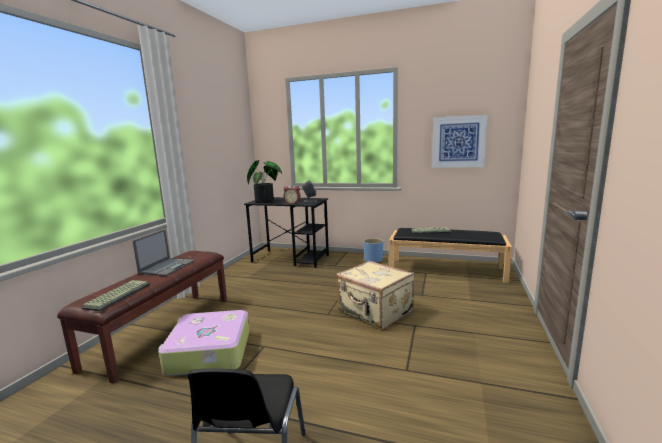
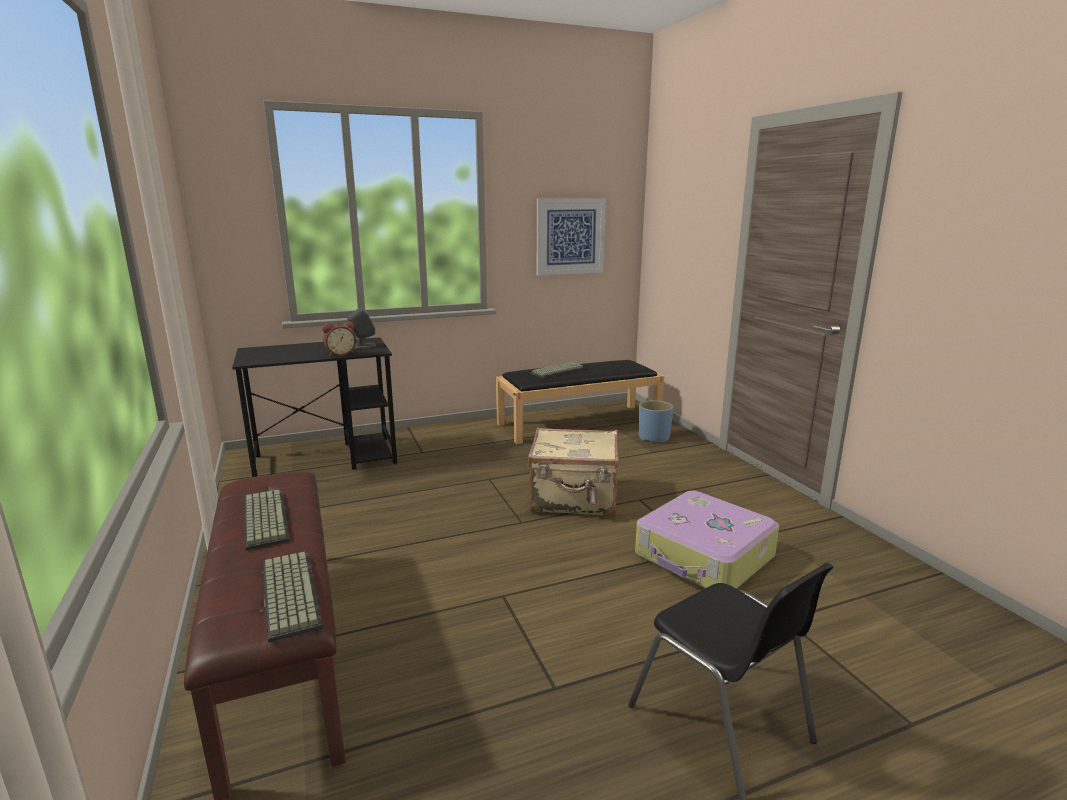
camera: 40 degrees left, 5 degrees up
laptop [133,229,195,276] -> keyboard [244,489,290,550]
suitcase [158,310,250,376] -> suitcase moved to [635,491,779,589]
potted plant [247,160,282,203] -> none
blue planter [363,238,383,263] -> blue planter moved to [639,400,673,443]

